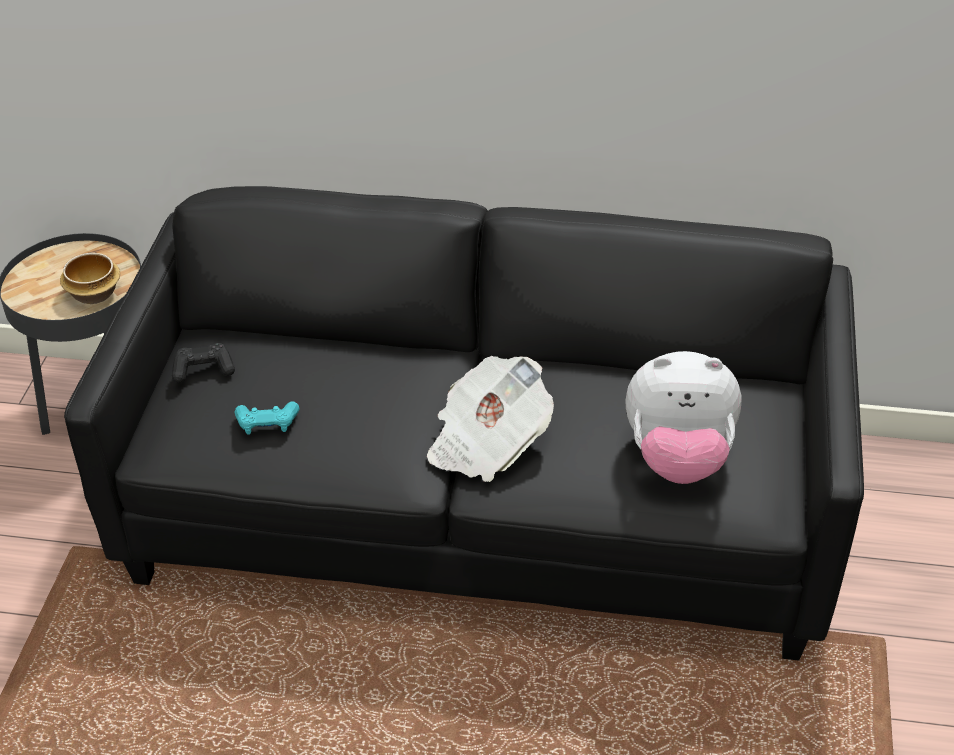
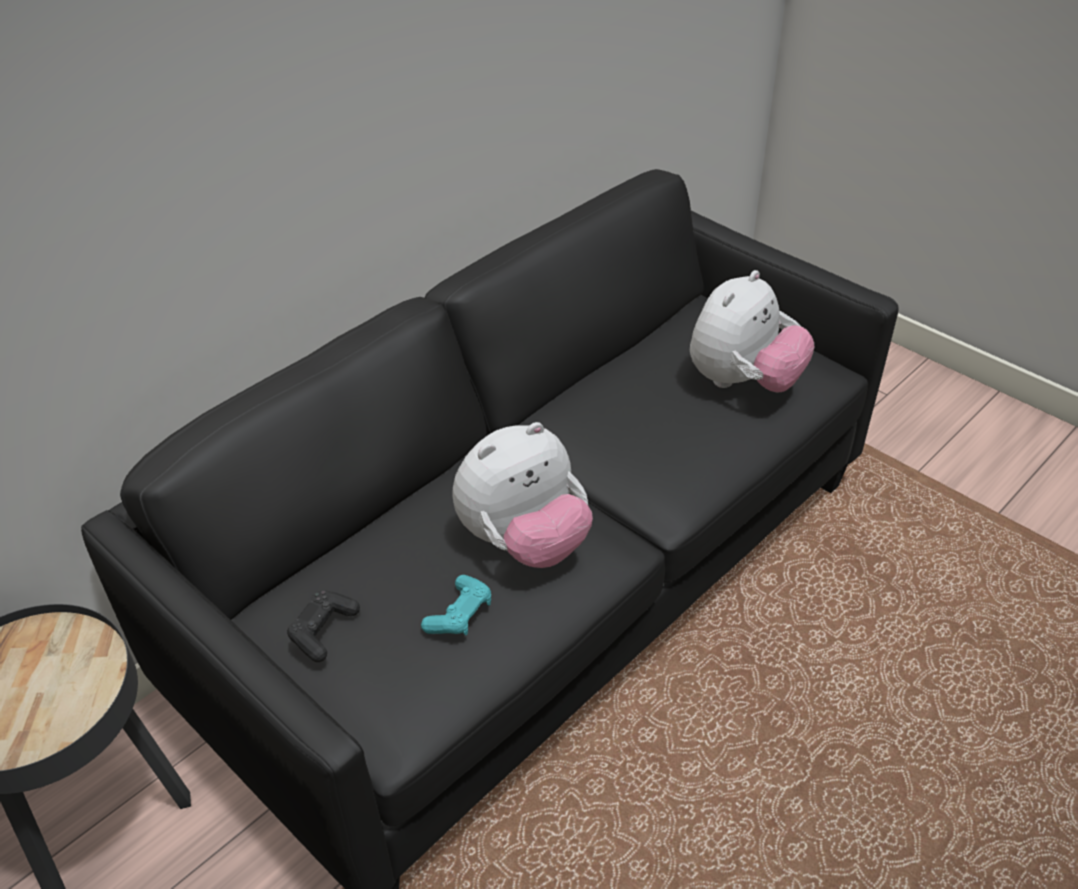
camera: 55 degrees left, 0 degrees up
bowl [60,253,120,304] -> none
newspaper [427,356,554,482] -> none
none -> plush toy [453,422,593,568]

